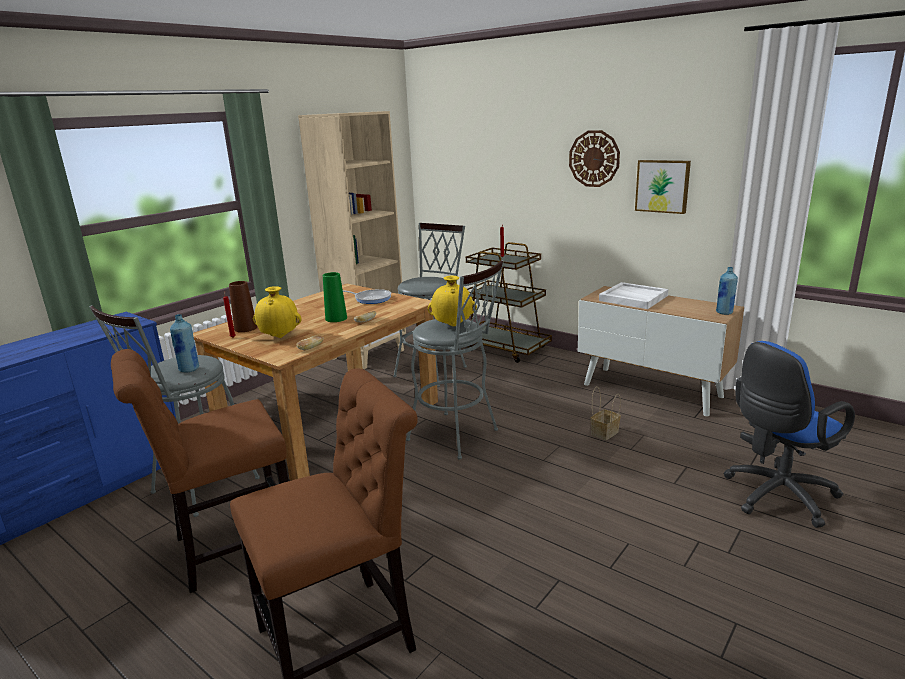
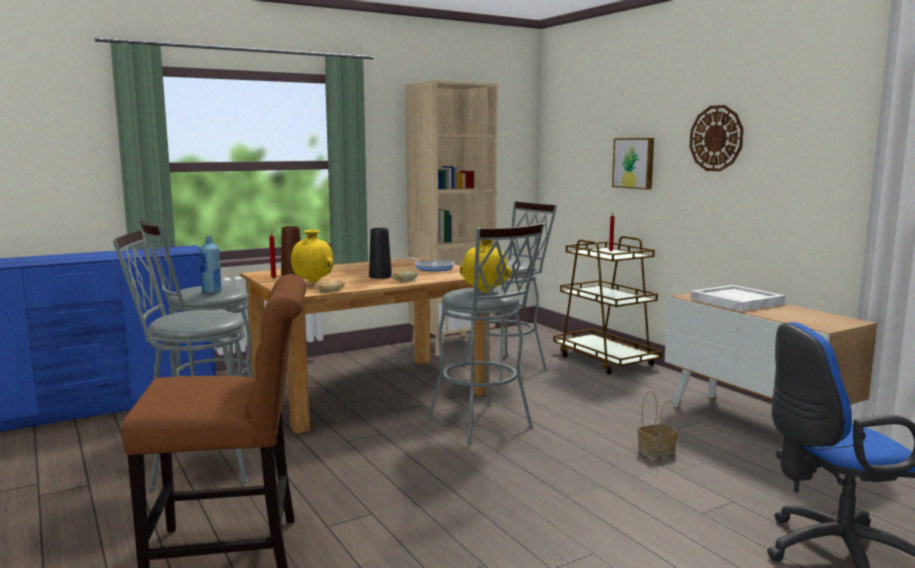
camera: 20 degrees right, 10 degrees down
brown chair [111,349,289,593] -> grey stool [113,229,248,490]
green vase [323,272,347,322] -> black vase [369,228,392,279]
picture [635,160,691,214] -> picture moved to [612,138,654,190]
blue bottle [716,267,738,315] -> none

